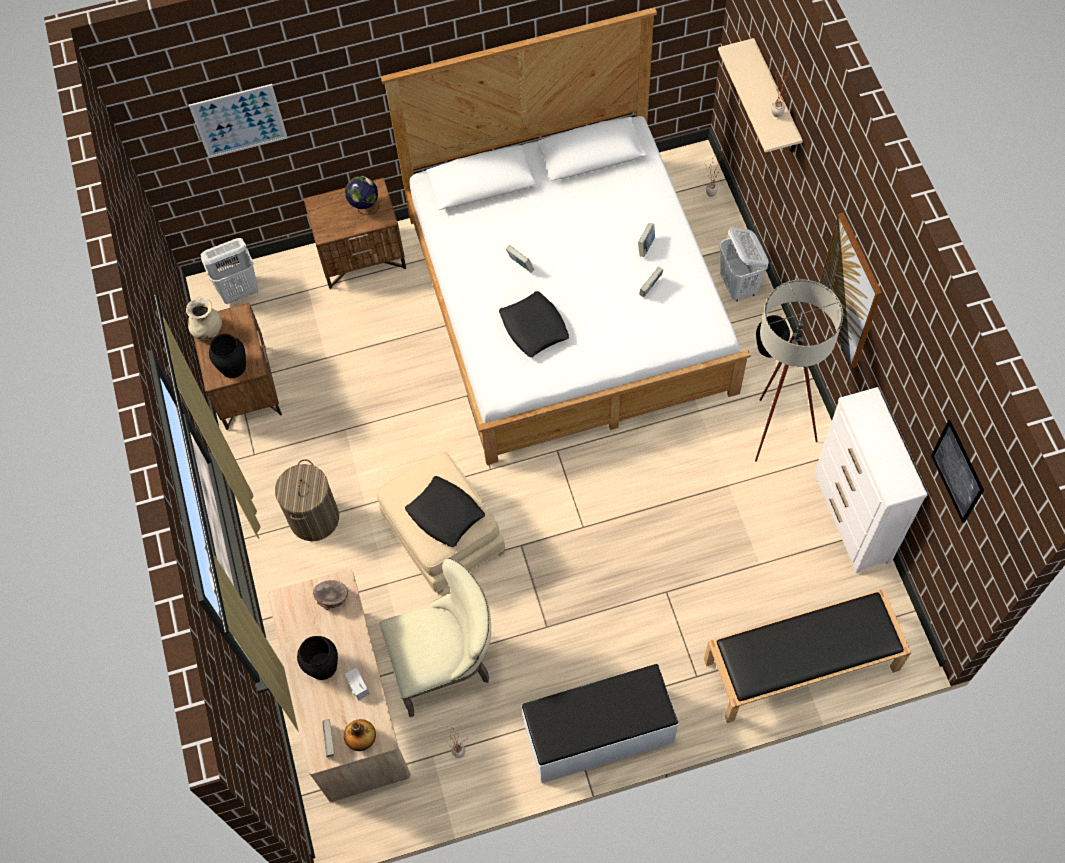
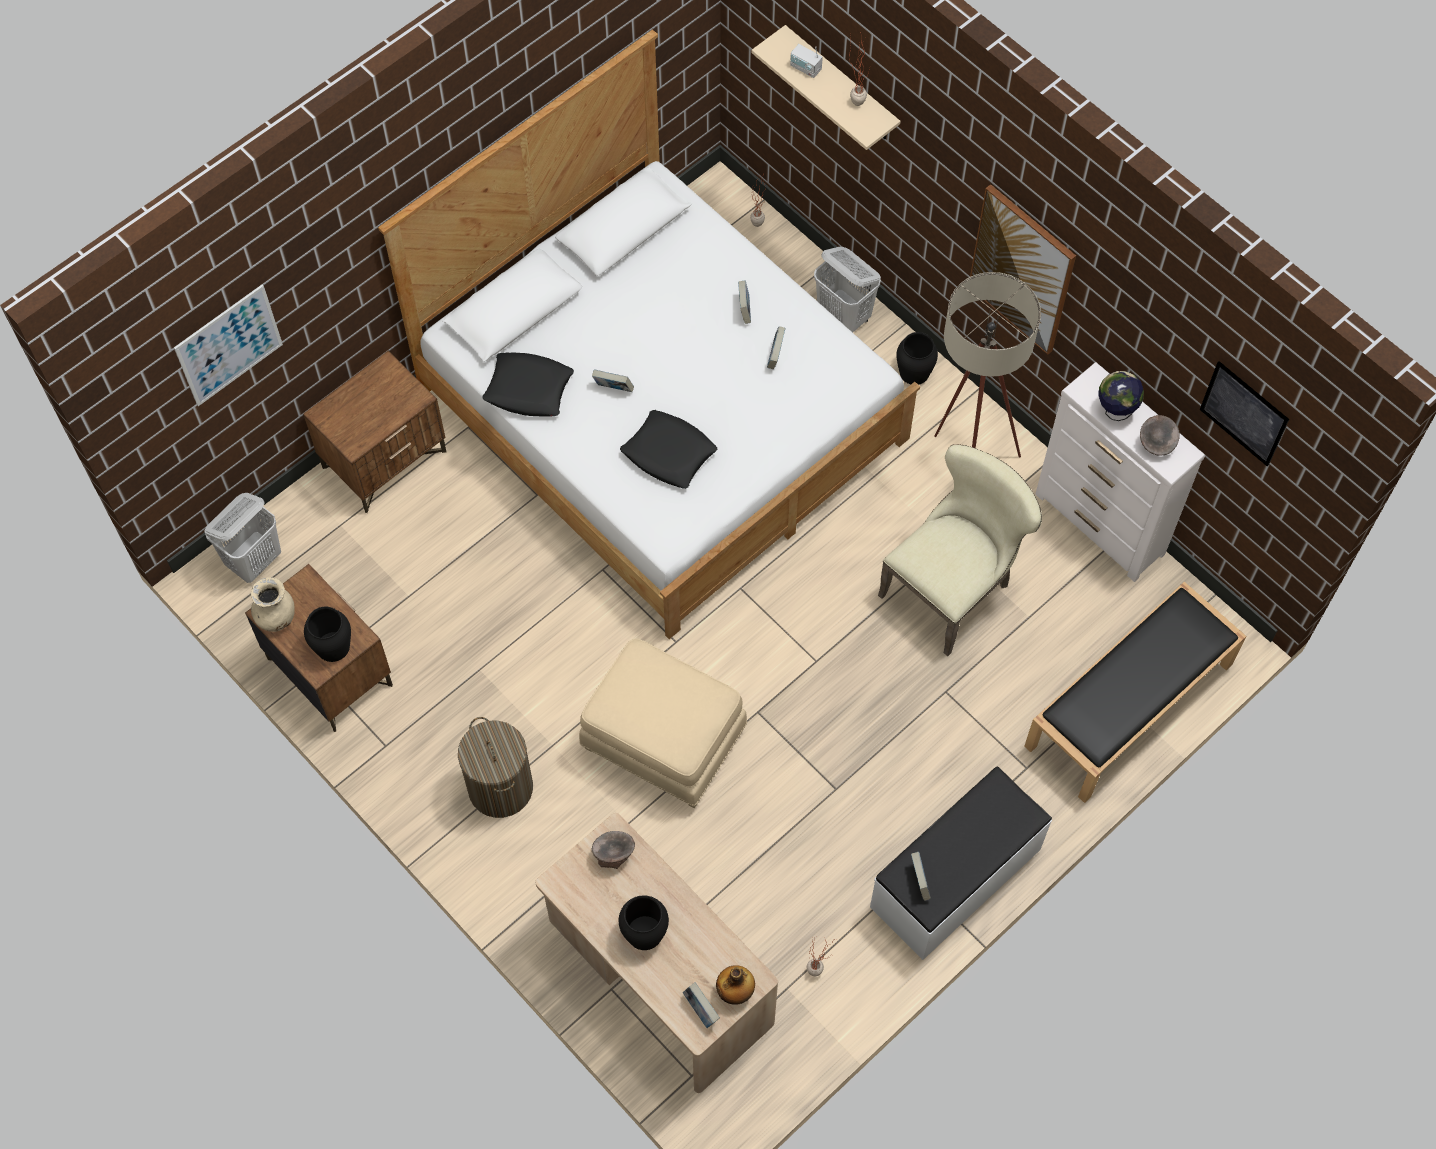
camera: 30 degrees left, 0 degrees up
globe [345,176,379,215] -> globe moved to [1098,371,1144,421]
radio [345,668,370,700] -> radio moved to [790,44,823,78]
beige chair [379,558,491,717] -> beige chair moved to [878,444,1042,656]
black pillow [405,476,485,547] -> black pillow moved to [482,353,574,416]
none -> book [911,852,931,901]
none -> grey bowl [1140,415,1180,455]

